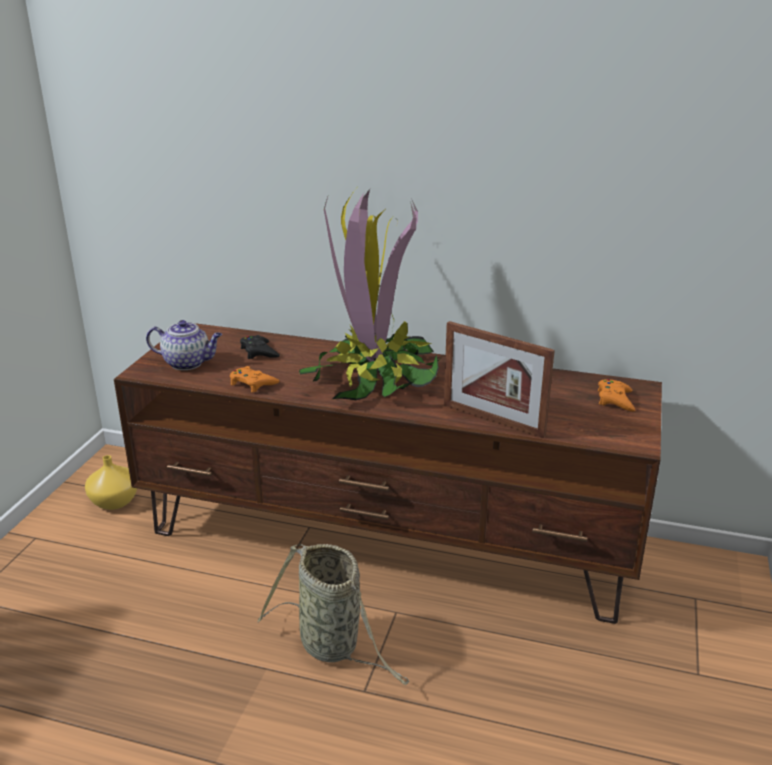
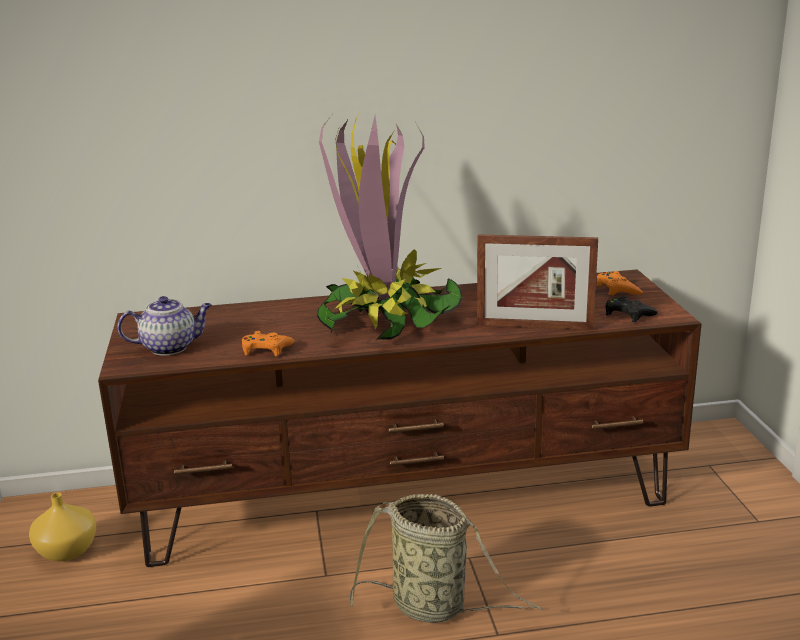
camera: 25 degrees left, 5 degrees down
black game controller [240,335,280,359] -> black game controller moved to [606,296,658,322]

